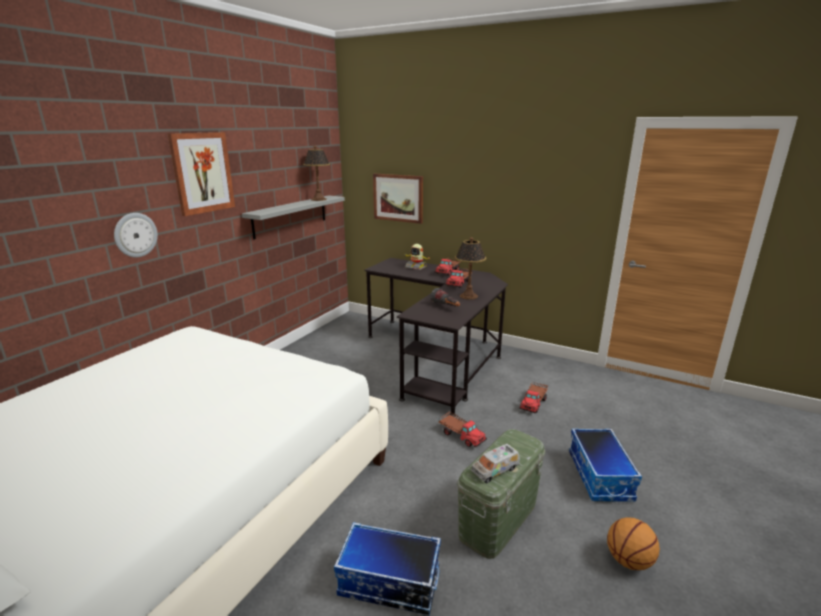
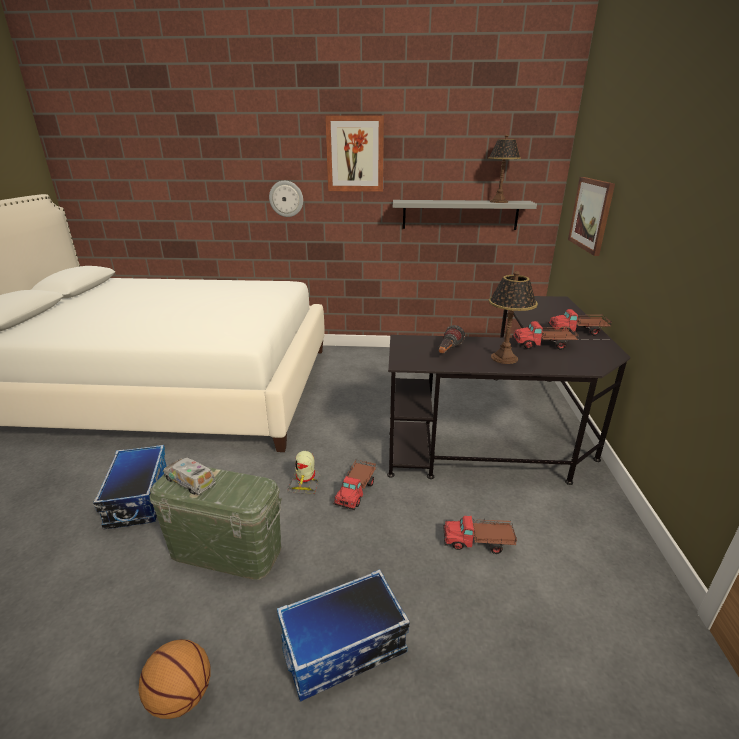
camera: 65 degrees right, 5 degrees up
toy robot [405,244,430,270] -> toy robot moved to [287,451,321,494]

